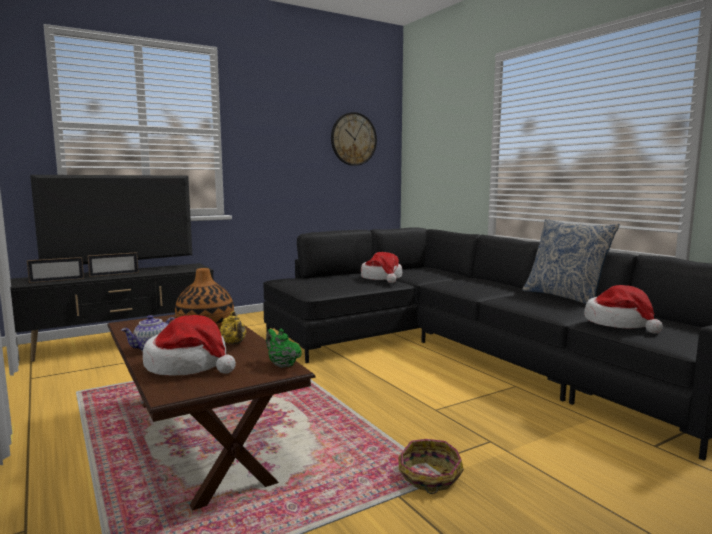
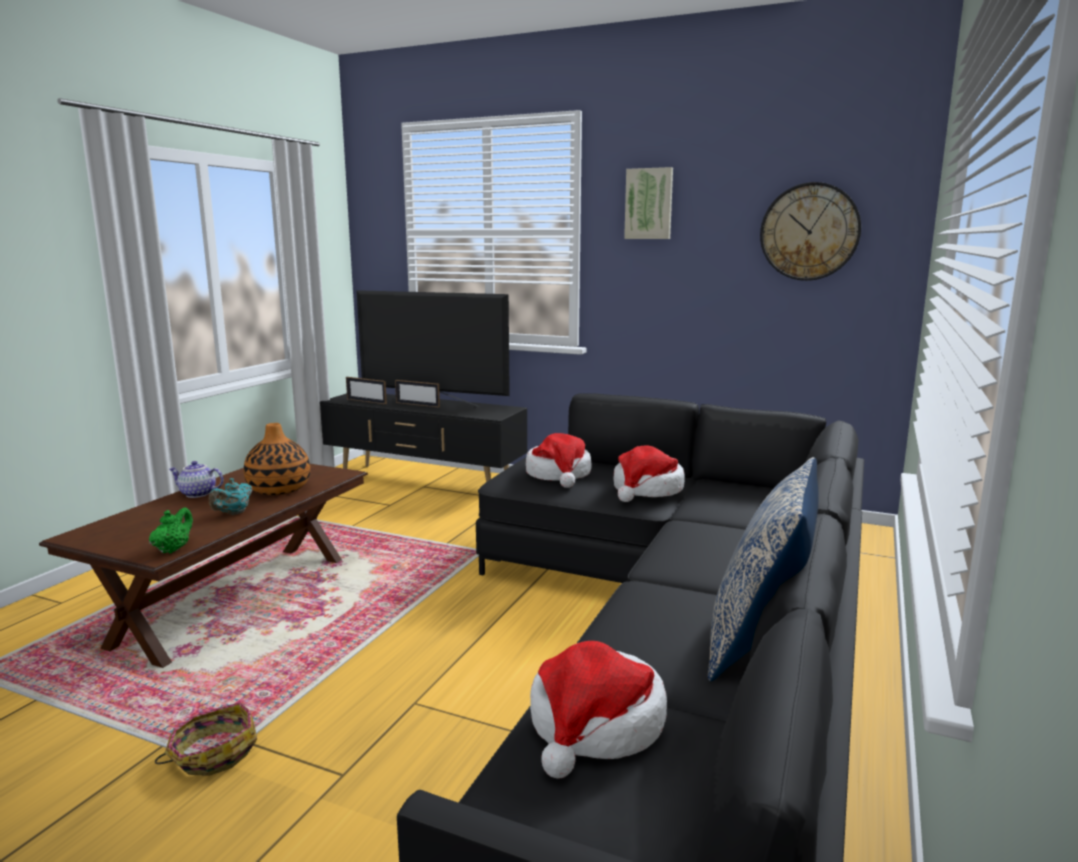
camera: 55 degrees right, 5 degrees up
hat [143,315,236,376] -> hat moved to [526,433,591,488]
yellow teapot [220,311,246,345] -> turquoise teapot [209,478,253,515]
none -> picture [624,167,673,239]

